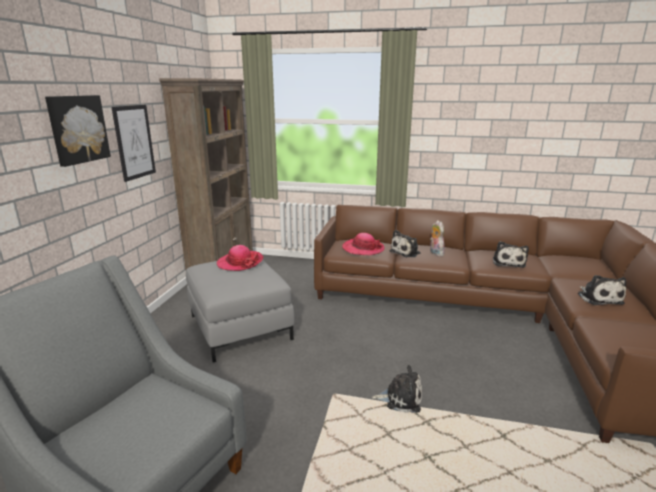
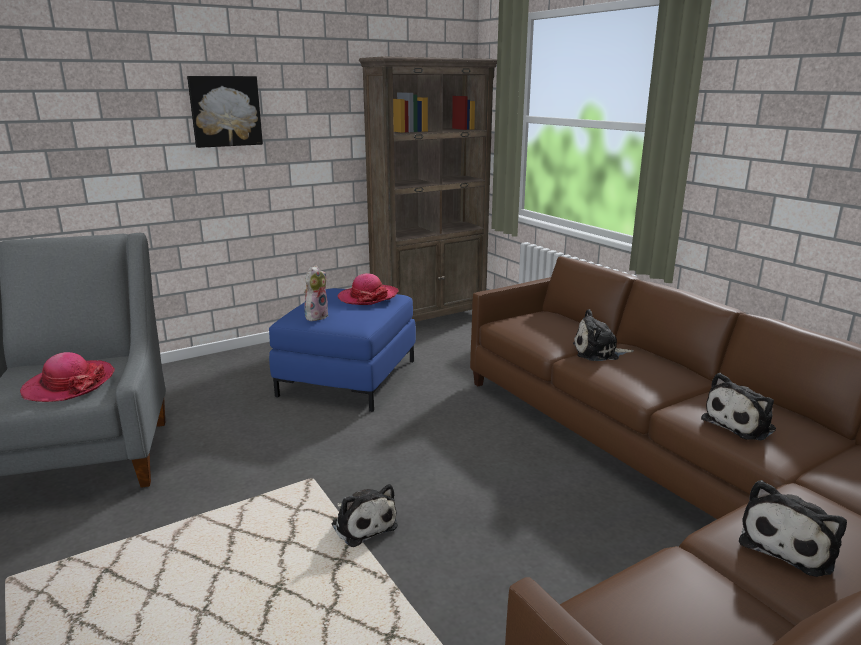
camera: 45 degrees right, 0 degrees up
picture [112,105,156,182] -> none
grey ottoman [186,260,295,363] -> blue ottoman [269,288,416,412]
hat [342,233,385,255] -> hat moved to [20,352,115,402]
plush toy [430,220,445,257] -> plush toy moved to [304,265,328,321]

